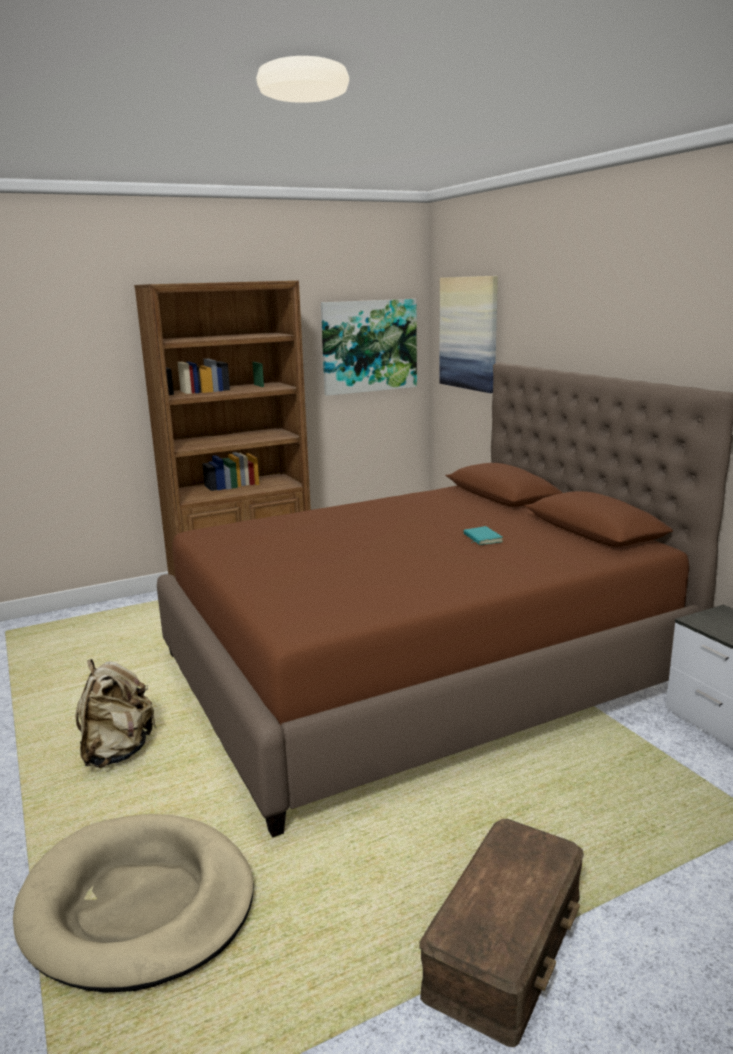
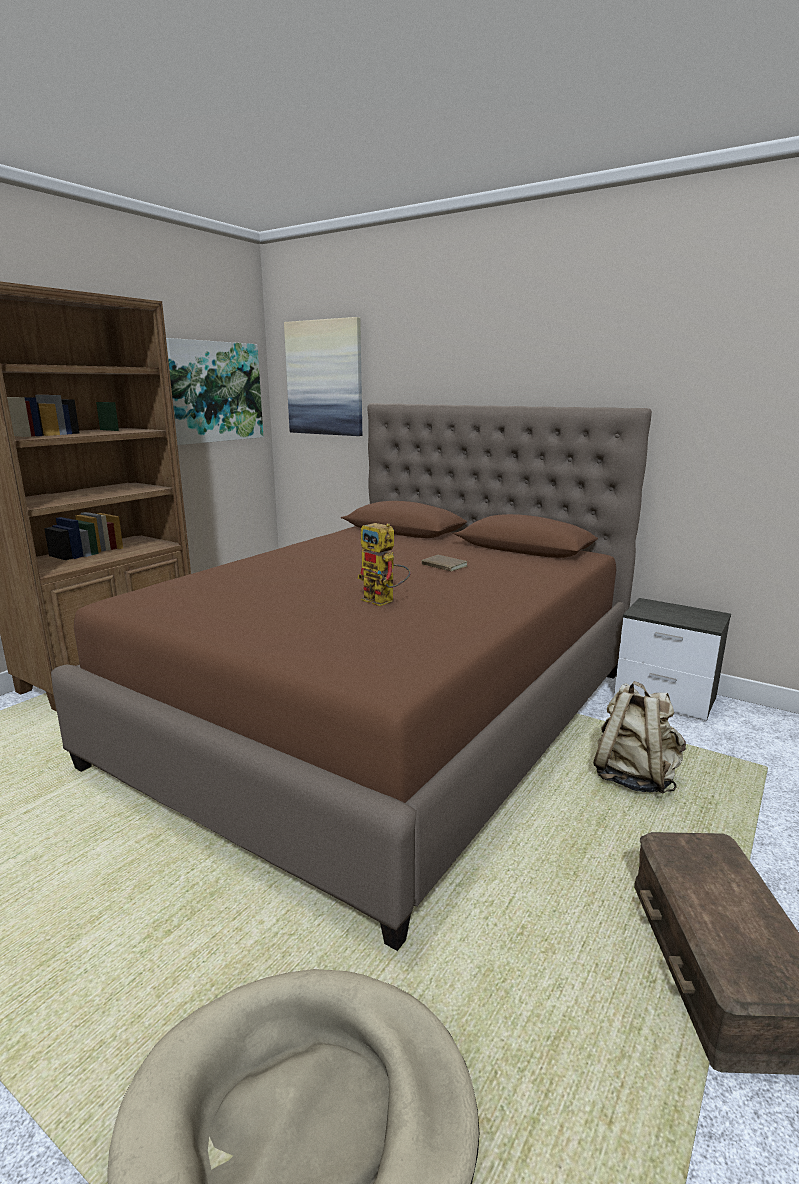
camera: 30 degrees left, 0 degrees up
beige backpack [75,659,157,768] -> beige backpack moved to [593,681,686,794]
turquoise book [464,526,503,545] -> brown book [422,555,467,571]
none -> toy robot [357,523,411,606]

